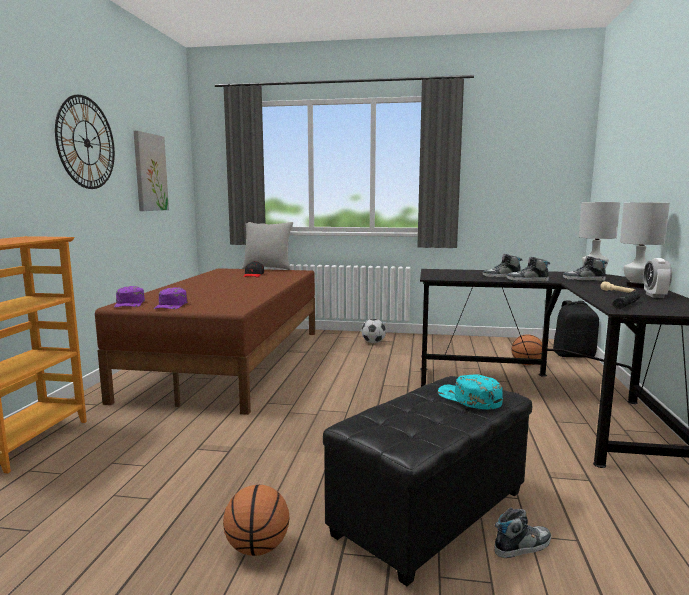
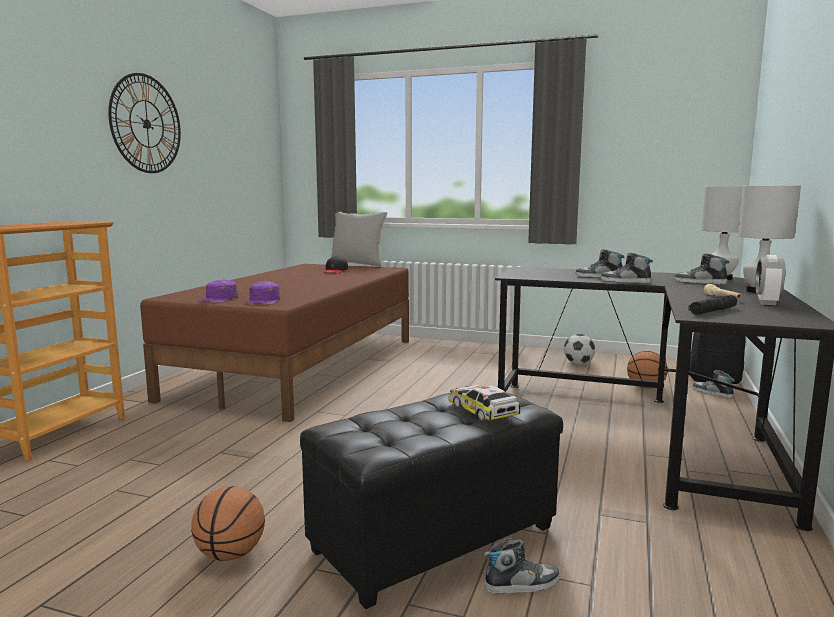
camera: 10 degrees right, 0 degrees up
purple cap [114,286,145,308] -> purple cap moved to [246,281,280,304]
picture [134,131,169,211] -> none
football [361,319,386,343] -> football moved to [564,334,595,365]
turquoise cap [438,374,503,409] -> toy car [448,385,521,421]
none -> shoe [693,370,735,399]

